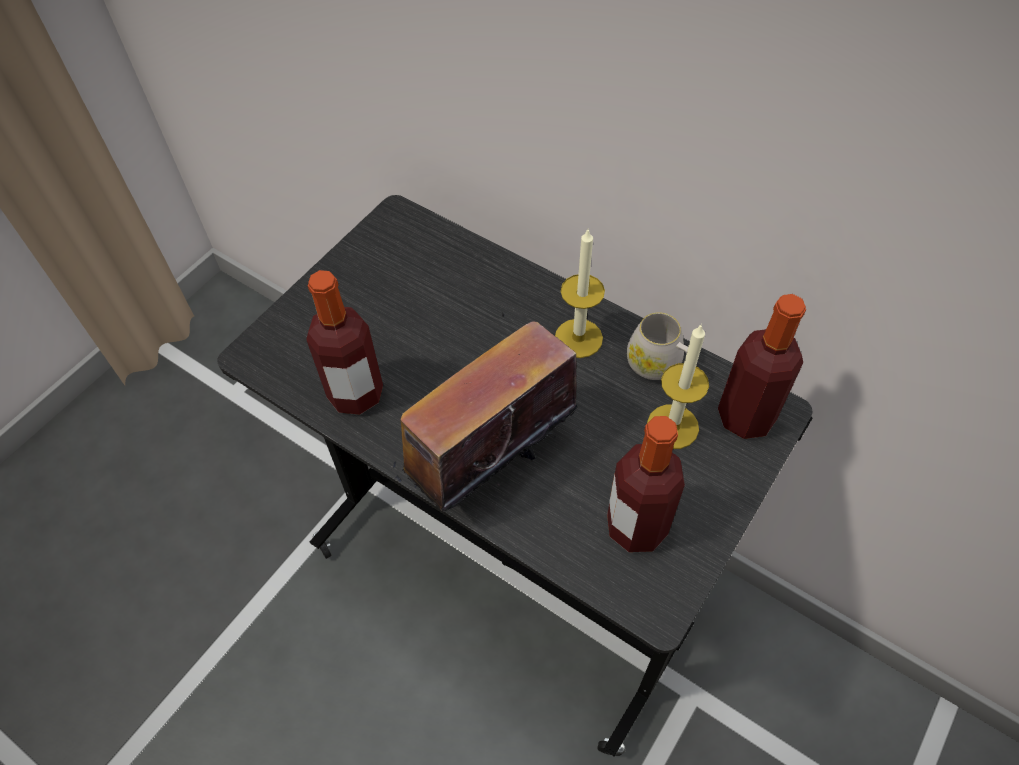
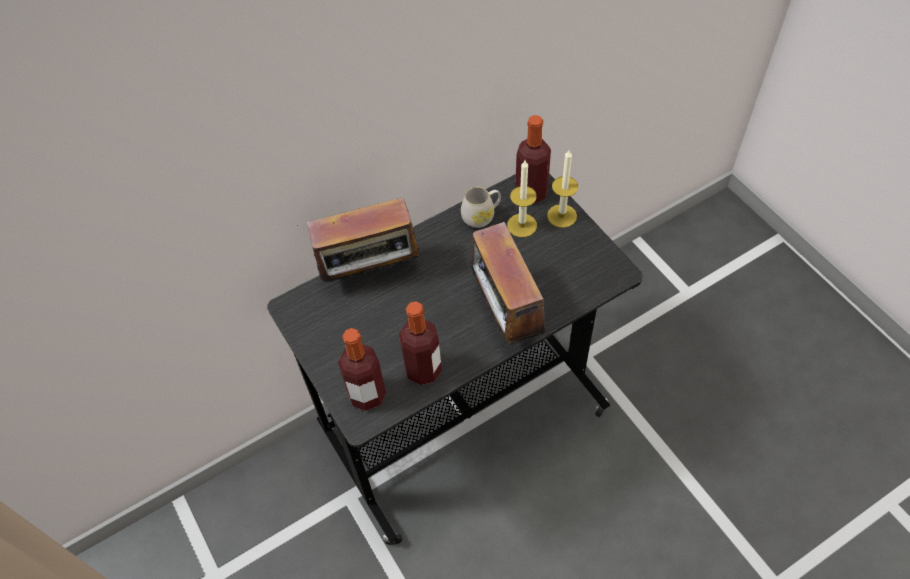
camera: 65 degrees left, 0 degrees up
candle [555,230,605,358] -> candle moved to [547,150,578,228]
bottle [607,416,685,552] -> bottle moved to [338,328,386,411]
none -> radio [307,197,425,282]

